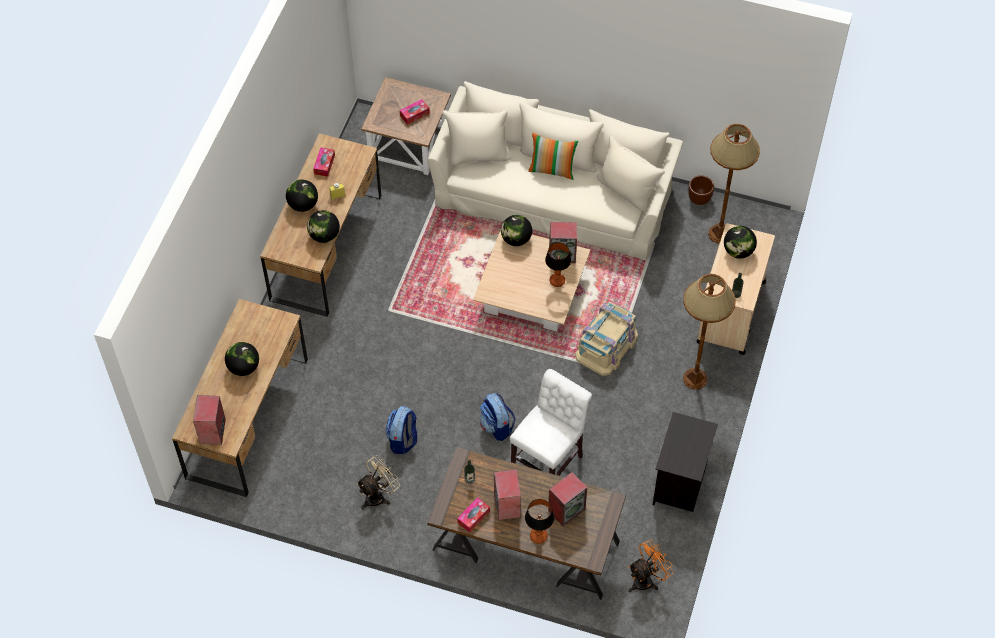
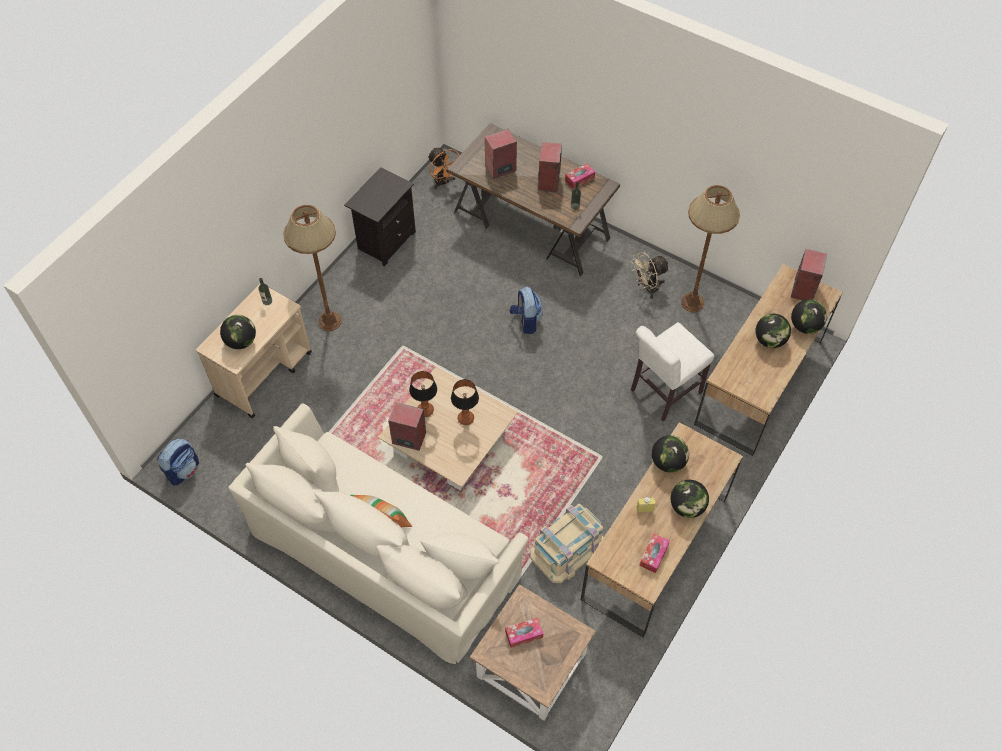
camera: 165 degrees left, 0 degrees up
backpack [385,406,417,454] -> backpack moved to [157,438,199,485]
globe [501,215,532,246] -> globe moved to [791,300,827,334]
white chair [510,369,592,476] -> white chair moved to [631,322,714,421]
table lamp [525,499,554,544] -> table lamp moved to [451,379,479,425]
beige storage box [575,302,638,376] -> beige storage box moved to [530,504,604,583]
orange fan [628,539,673,592] -> orange fan turned 105 degrees counterclockwise [428,147,460,189]
brown planter [688,175,714,205] -> none
brown floor lamp [708,124,760,244] -> brown floor lamp moved to [681,185,740,312]

